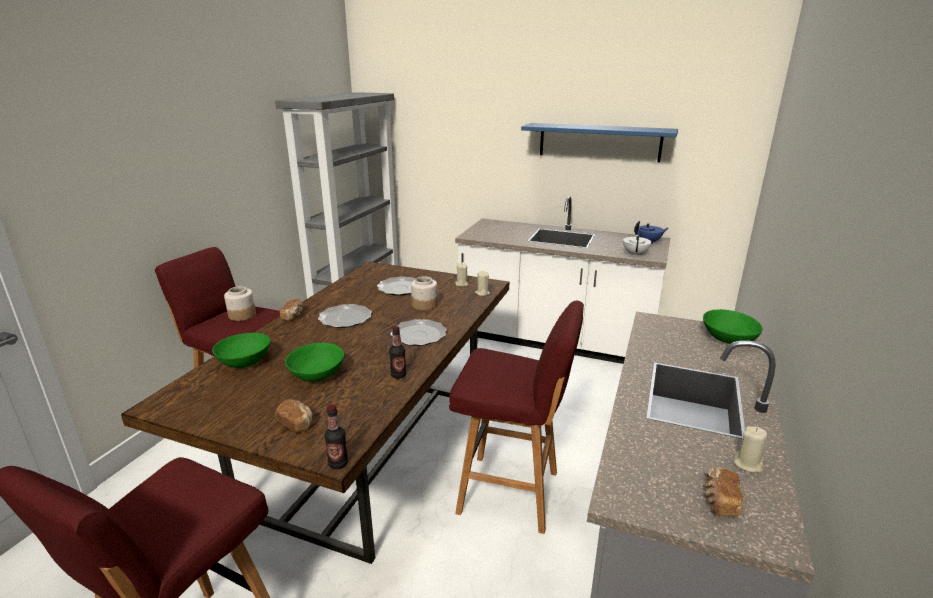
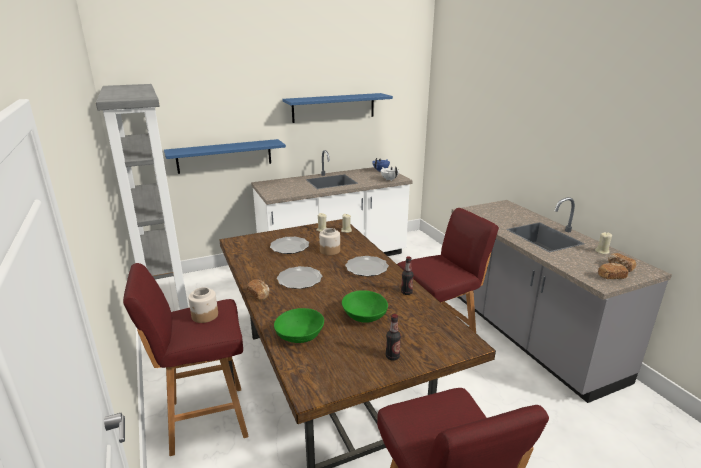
camera: 45 degrees left, 0 degrees up
bread [275,399,313,432] -> bread moved to [598,263,628,279]
bottle [324,404,348,469] -> bottle moved to [386,314,401,361]
green bowl [703,309,763,344] -> none
none -> blue shelf [164,139,286,174]

